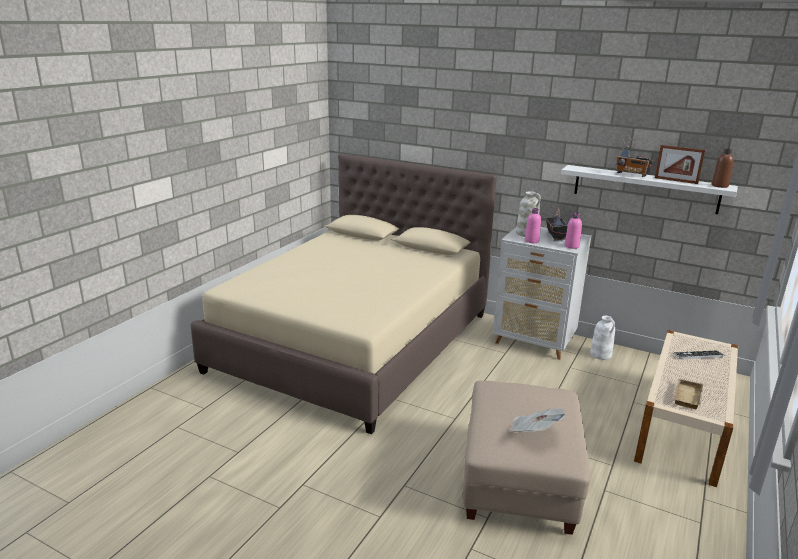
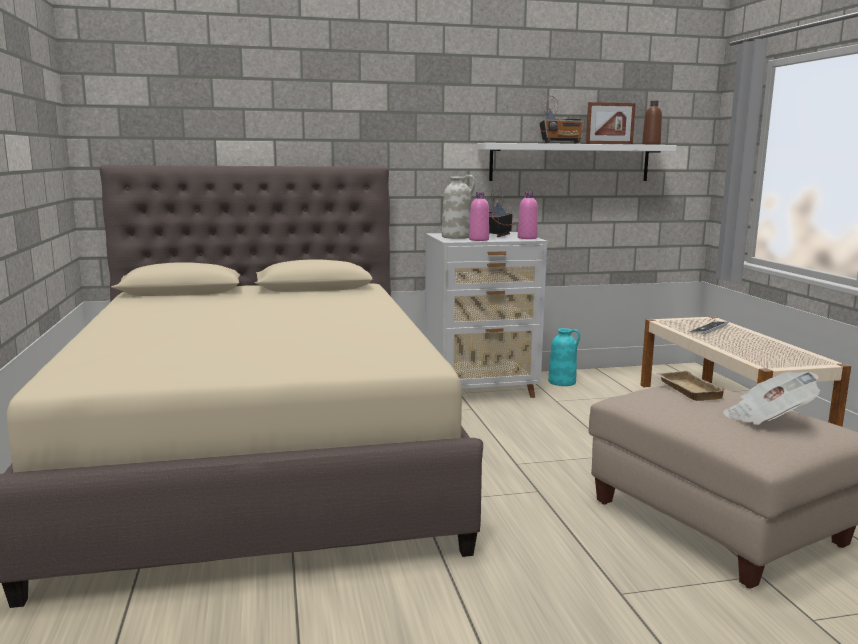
camera: 40 degrees left, 10 degrees down
white vase [590,316,615,360] -> turquoise vase [548,328,580,386]
beige tray [673,378,703,409] -> beige tray moved to [657,371,727,401]

